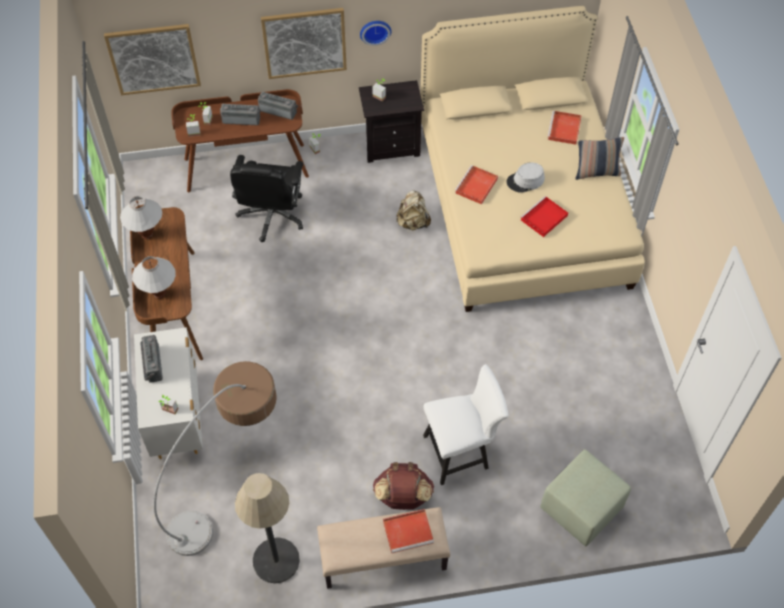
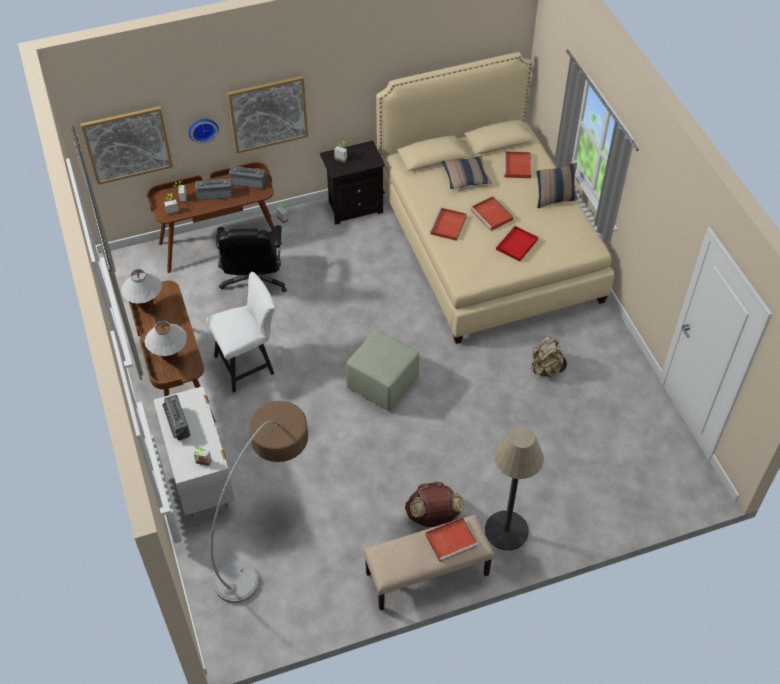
camera: 10 degrees left, 5 degrees down
floor lamp [235,473,300,583] -> floor lamp moved to [485,426,544,550]
wall clock [360,21,391,46] -> wall clock moved to [189,119,219,144]
beige backpack [396,190,431,231] -> beige backpack moved to [531,336,567,377]
white chair [423,364,508,485] -> white chair moved to [206,272,275,393]
grey hat [506,162,545,193] -> red tray [470,196,514,231]
green ottoman [540,449,631,546] -> green ottoman moved to [346,329,420,411]
none -> pillow [442,156,491,189]

